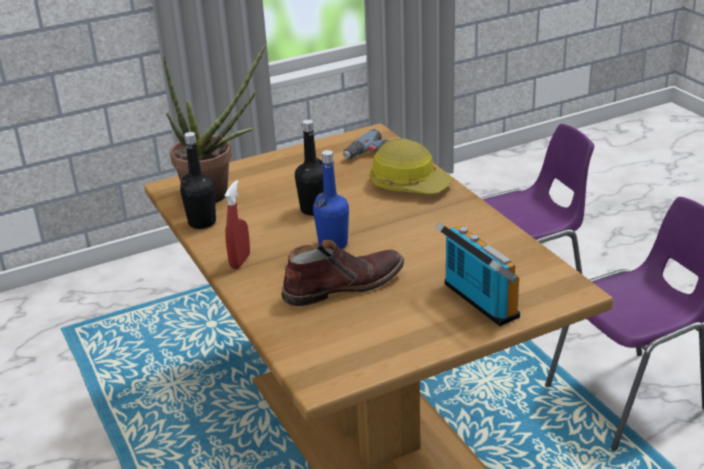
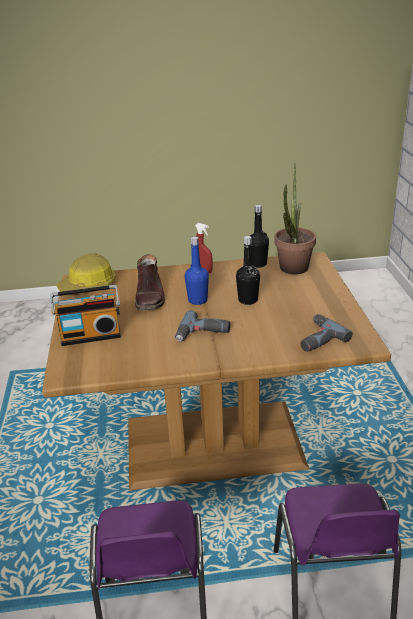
camera: 110 degrees right, 0 degrees up
hard hat [369,138,453,194] -> hard hat moved to [56,253,116,292]
none -> power drill [175,310,230,342]

